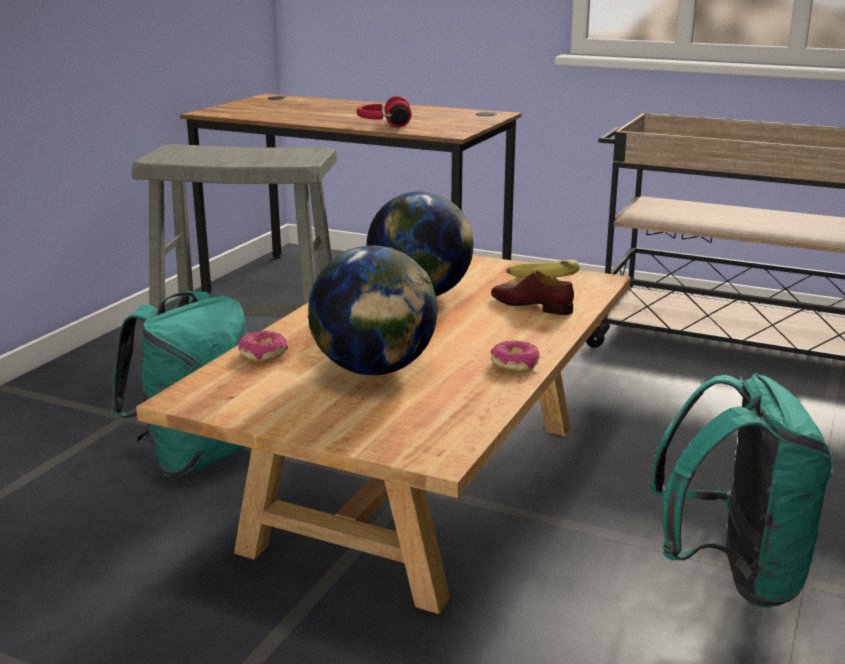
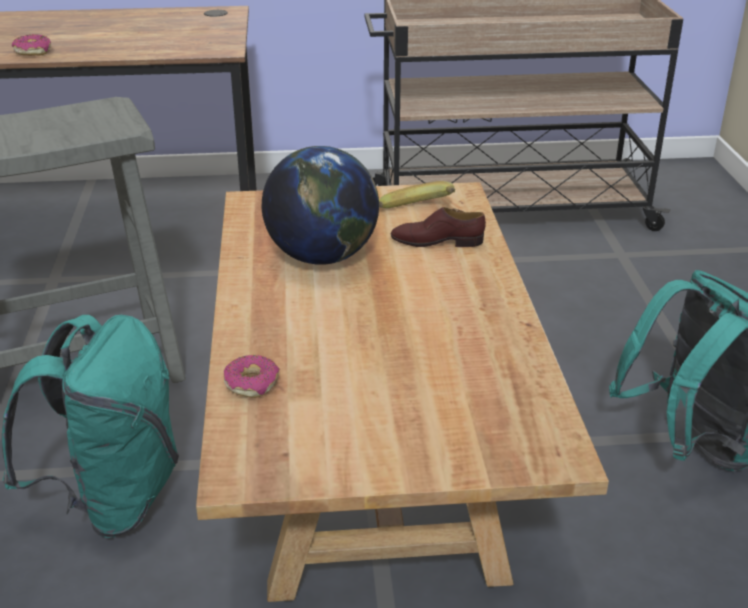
camera: 30 degrees left, 10 degrees up
globe [308,246,438,376] -> none
red headphones [356,96,411,127] -> none
donut [491,340,540,372] -> donut moved to [12,34,51,56]

